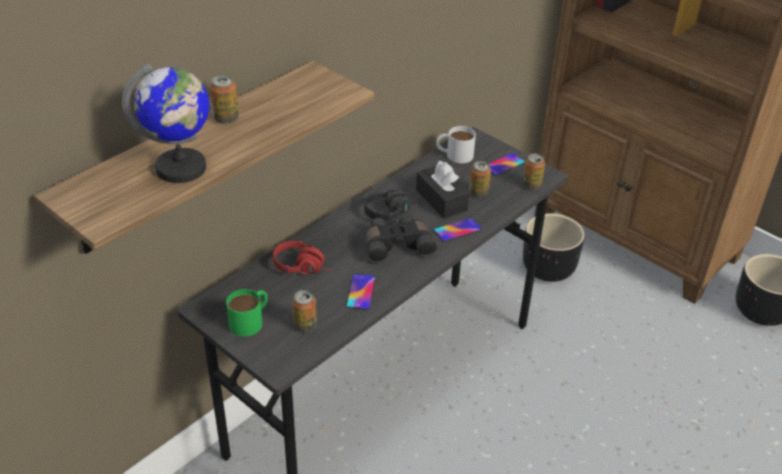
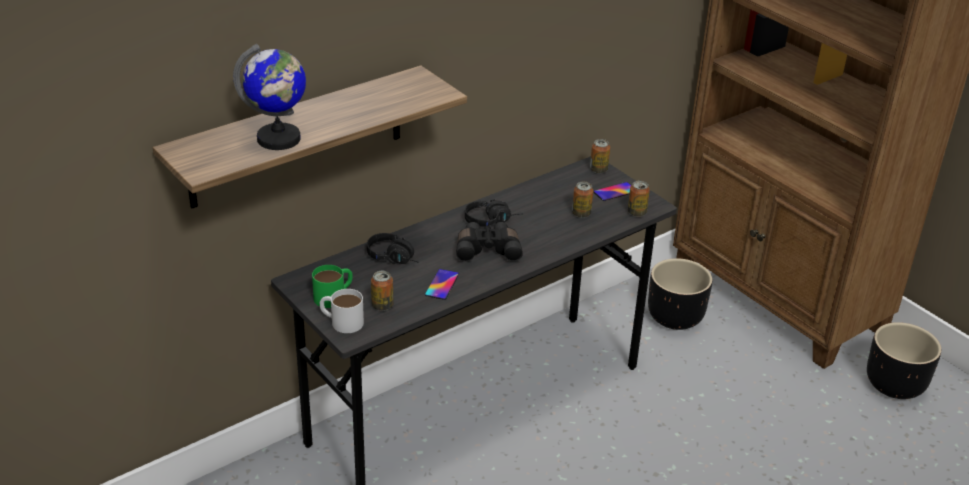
camera: 10 degrees right, 5 degrees down
can [210,75,239,124] -> can moved to [590,139,610,174]
red headphones [273,241,333,274] -> black headphones [367,233,419,264]
black tissue box [416,161,469,219] -> none
phone [434,218,482,242] -> none
white mug [436,126,476,163] -> white mug moved to [320,289,364,333]

